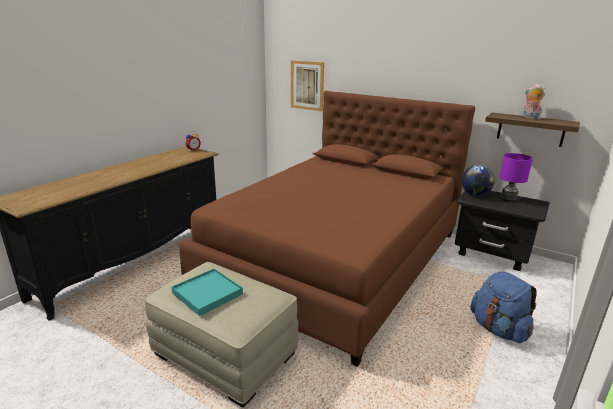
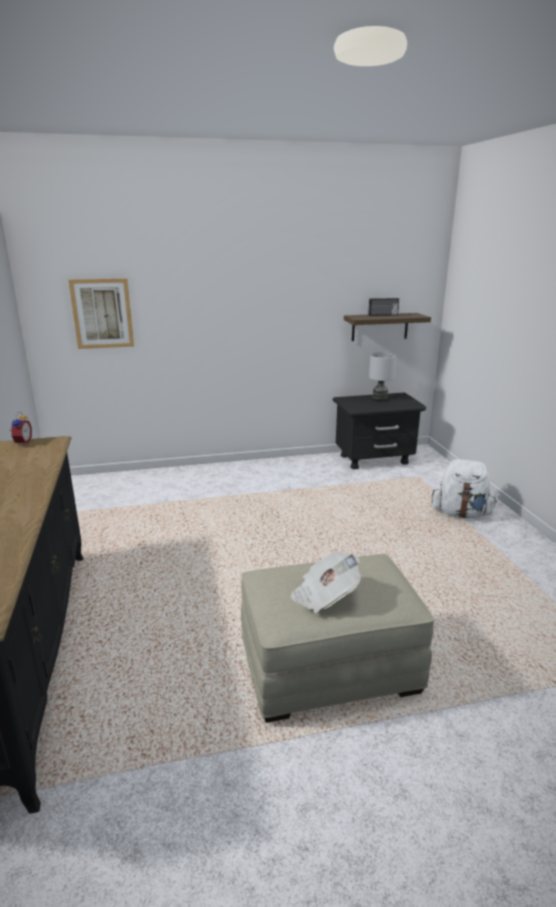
camera: 45 degrees left, 0 degrees up
turquoise tray [171,269,243,316] -> newspaper [290,551,361,613]
brown bed [179,91,475,367] -> none
globe [461,165,495,196] -> none
blue backpack [470,272,537,343] -> white backpack [432,459,497,518]
purple table lamp [500,153,533,202] -> grey table lamp [369,352,397,401]
plush toy [523,84,545,119] -> radio [368,298,399,316]

